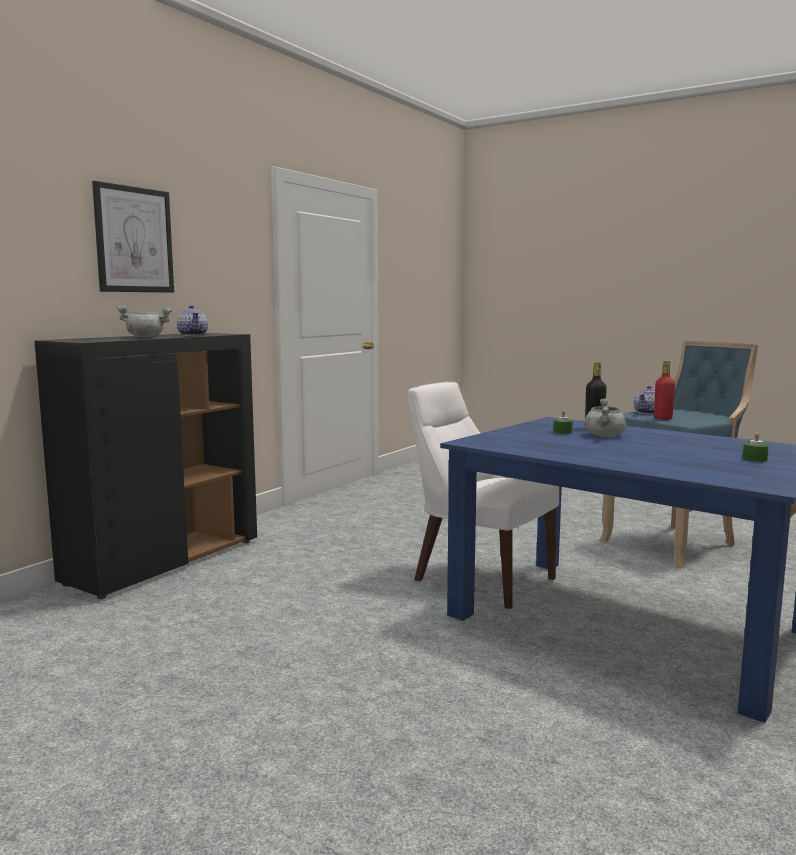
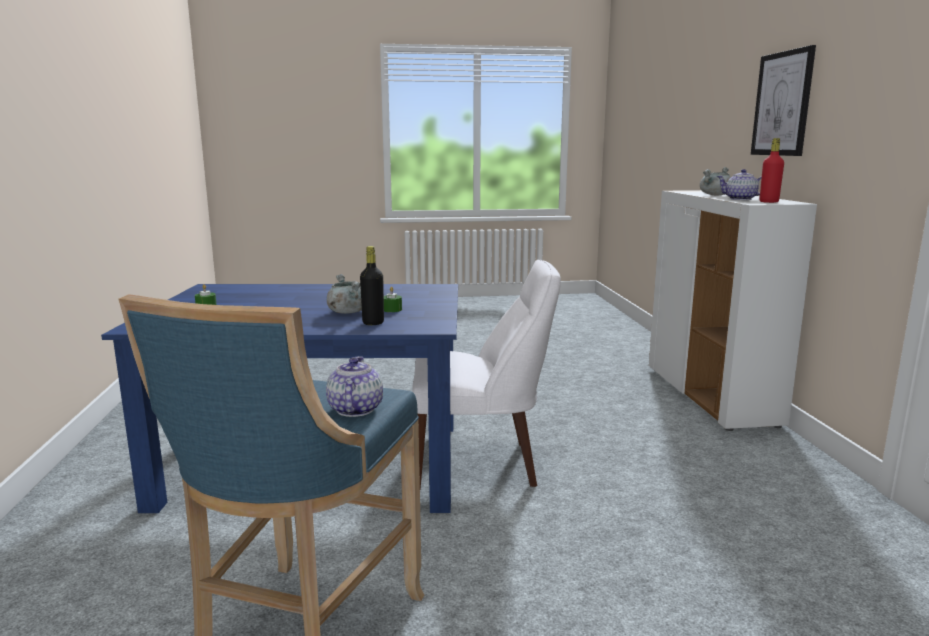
camera: 140 degrees right, 5 degrees up
black cabinet [34,333,257,599] -> white cabinet [649,190,817,431]
red bottle [654,361,675,420] -> red bottle moved to [759,138,784,203]

